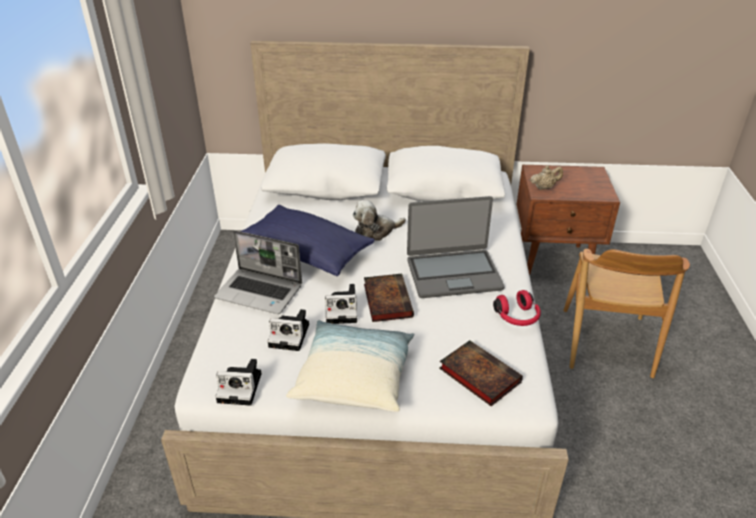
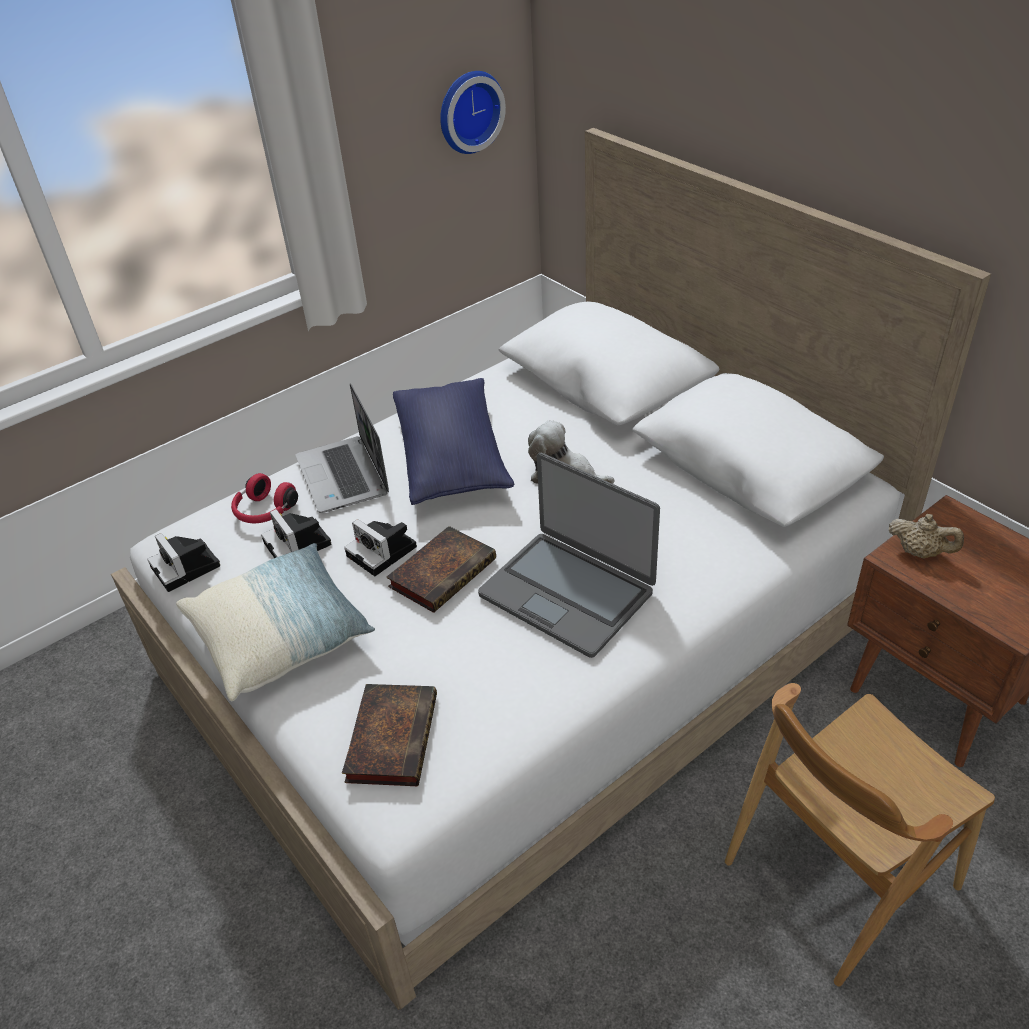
camera: 50 degrees right, 5 degrees up
red headphones [493,290,541,326] -> red headphones moved to [231,473,298,523]
none -> wall clock [440,71,506,154]

